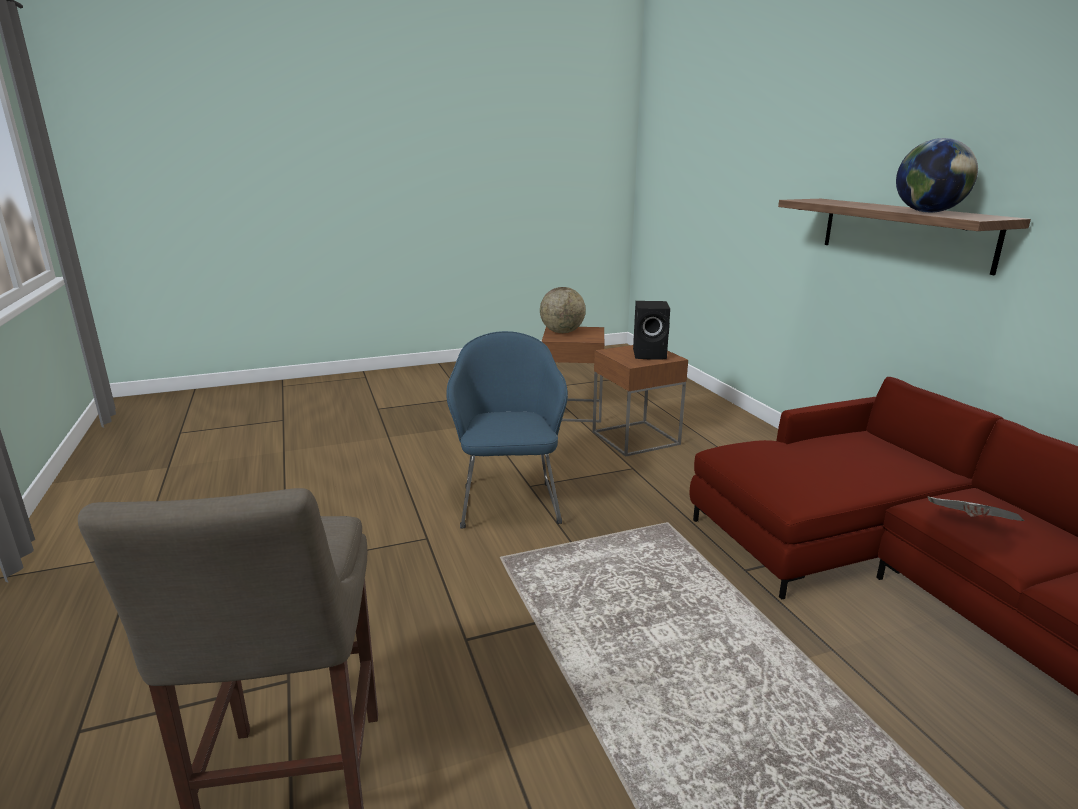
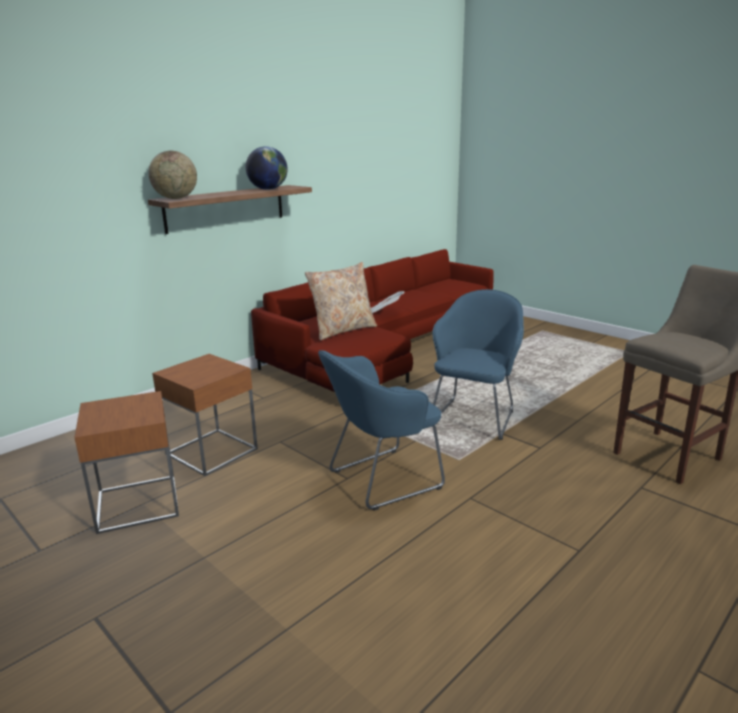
camera: 115 degrees left, 0 degrees up
globe [540,287,586,333] -> globe moved to [148,151,197,199]
black speaker [633,301,670,360] -> none
none -> beige pillow [305,262,377,340]
none -> blue armchair [432,289,524,440]

